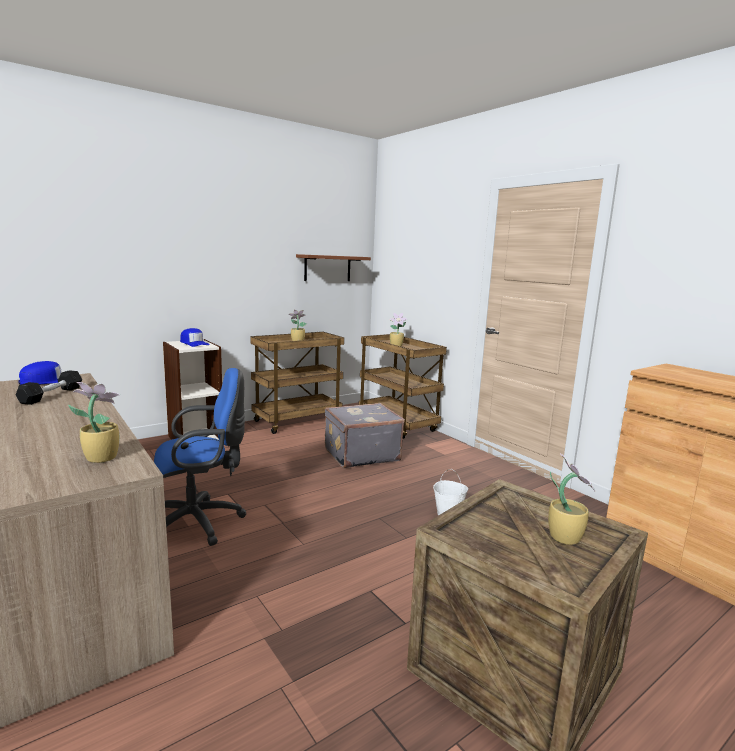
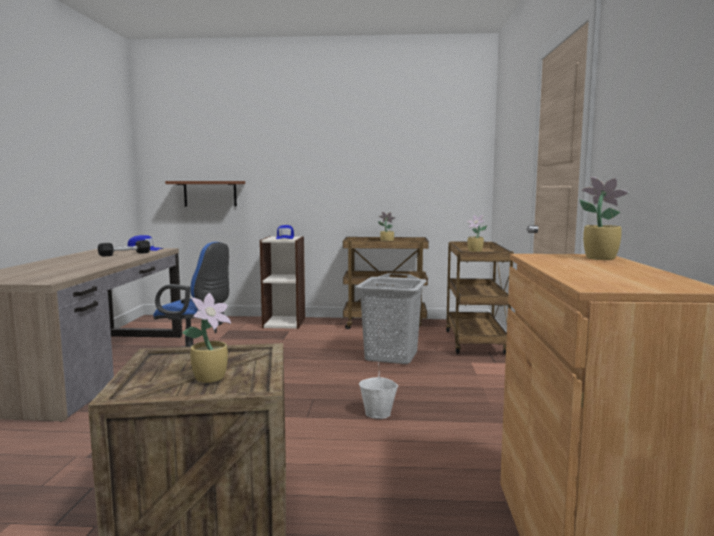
camera: 40 degrees right, 5 degrees down
potted plant [68,382,120,463] -> potted plant moved to [579,177,629,260]
brown shelf [296,254,371,281] -> brown shelf moved to [165,181,245,207]
grey suitcase [325,403,405,468] -> grey laundry basket [355,273,427,364]

